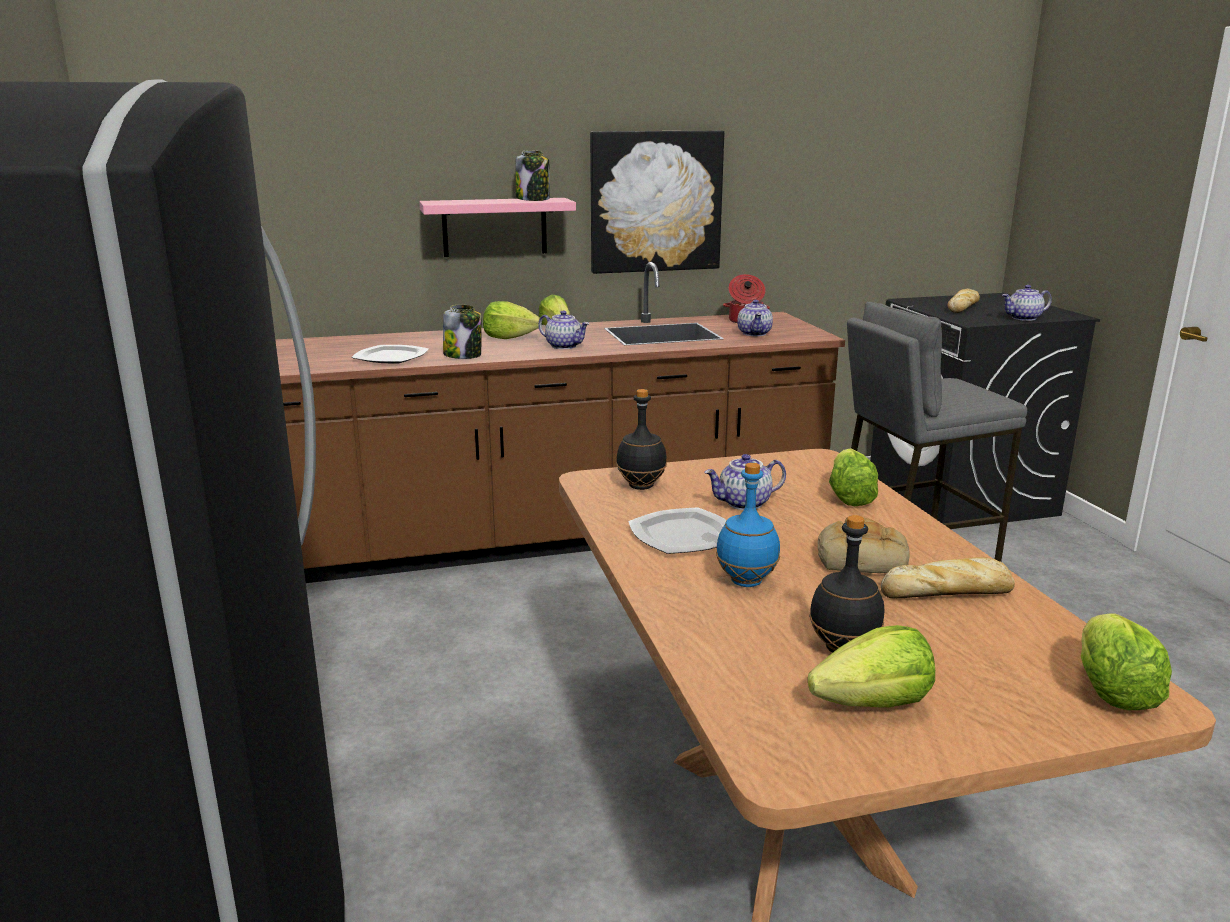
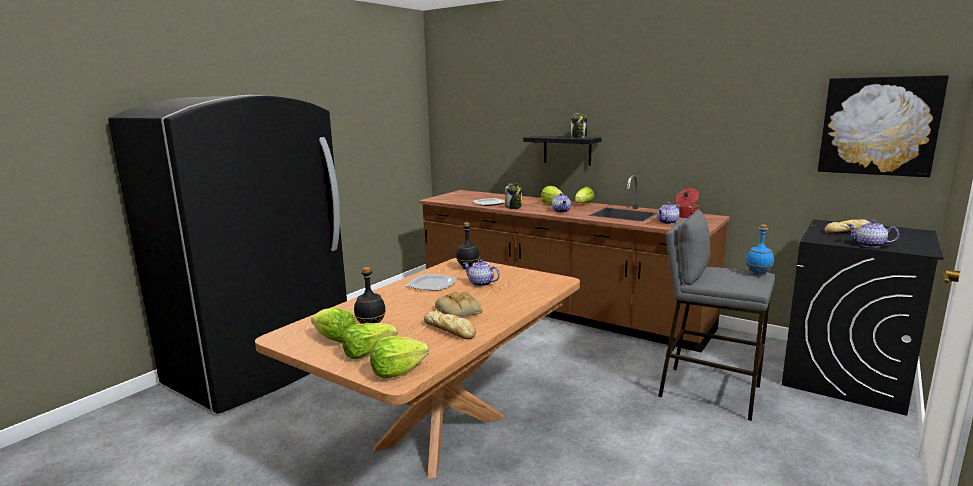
camera: 50 degrees right, 5 degrees down
pink shelf [419,198,576,257] -> black shelf [523,136,602,166]
picture [590,131,725,274] -> picture moved to [818,75,949,177]
blue bottle [716,463,780,587] -> blue bottle moved to [746,224,774,276]
lettuce [829,449,878,506] -> lettuce moved to [342,323,398,359]

